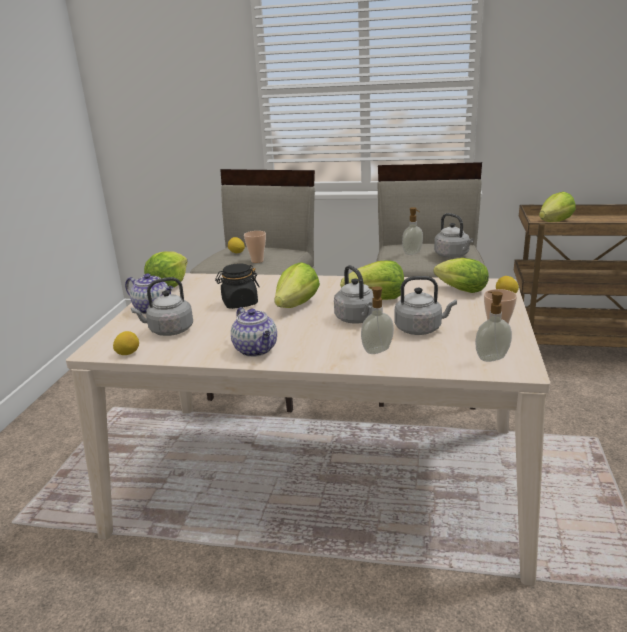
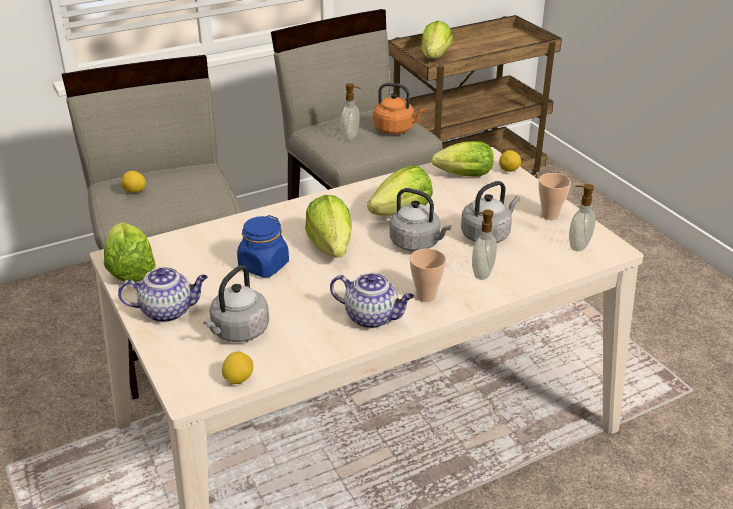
camera: 40 degrees left, 10 degrees up
black jar [215,263,260,309] -> blue jar [237,215,289,278]
cup [244,231,266,263] -> cup moved to [410,249,446,302]
grey kettle [434,213,474,258] -> orange kettle [374,83,425,134]

